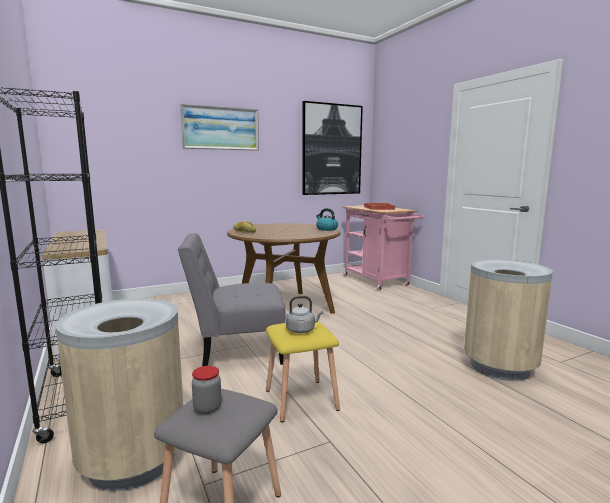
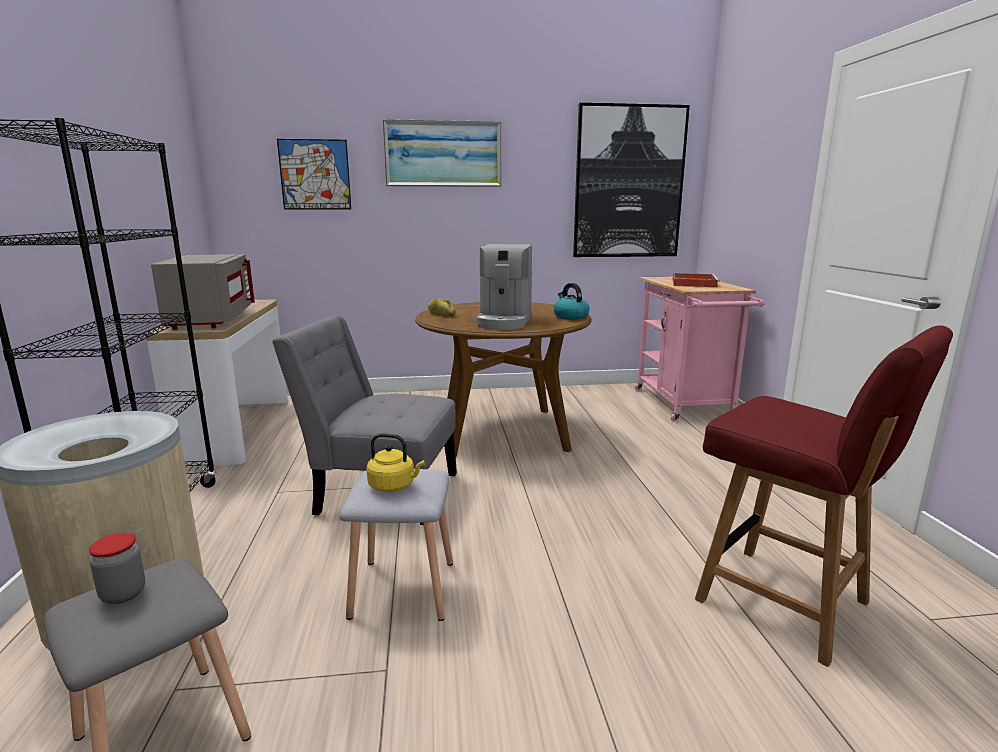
camera: 20 degrees right, 5 degrees up
yellow stool [266,321,340,422] -> grey stool [339,469,453,621]
grey kettle [286,296,324,333] -> yellow kettle [366,433,425,492]
beige trash can [464,259,553,381] -> red chair [695,325,953,667]
none -> grey microwave [151,254,255,330]
none -> picture [277,139,351,209]
none -> coffee machine [476,244,532,330]

